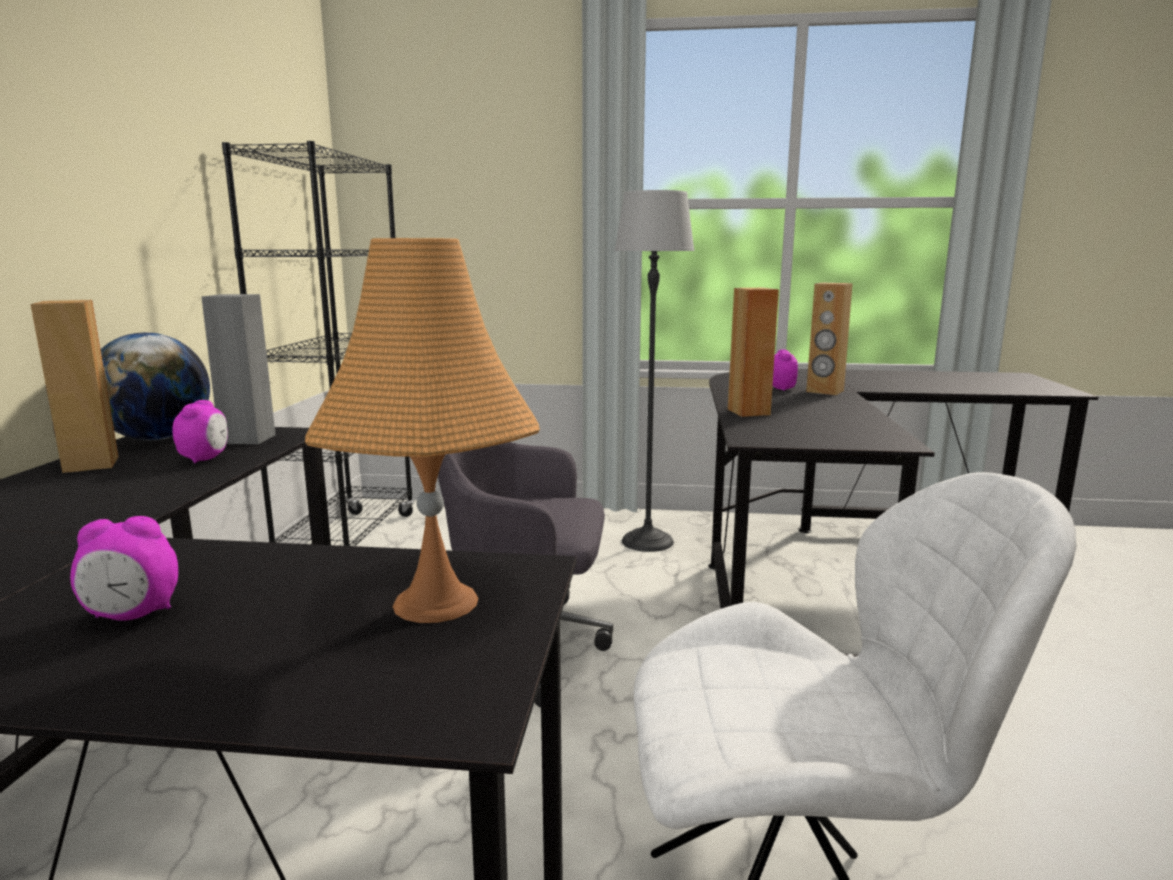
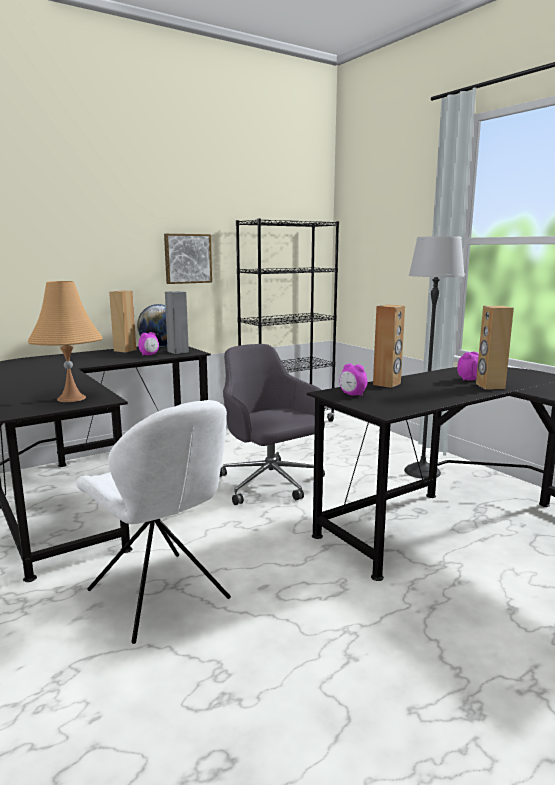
camera: 50 degrees right, 0 degrees up
alarm clock [70,516,178,621] -> alarm clock moved to [339,363,368,396]
none -> picture [164,234,212,284]

